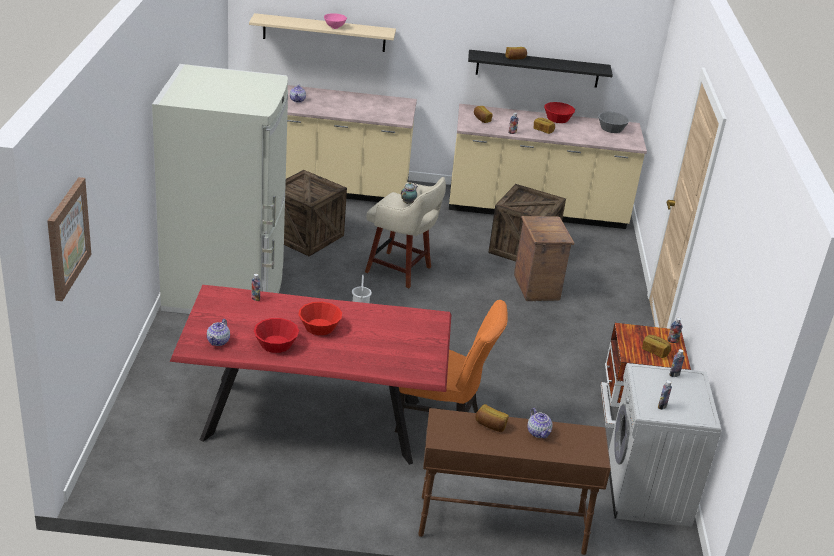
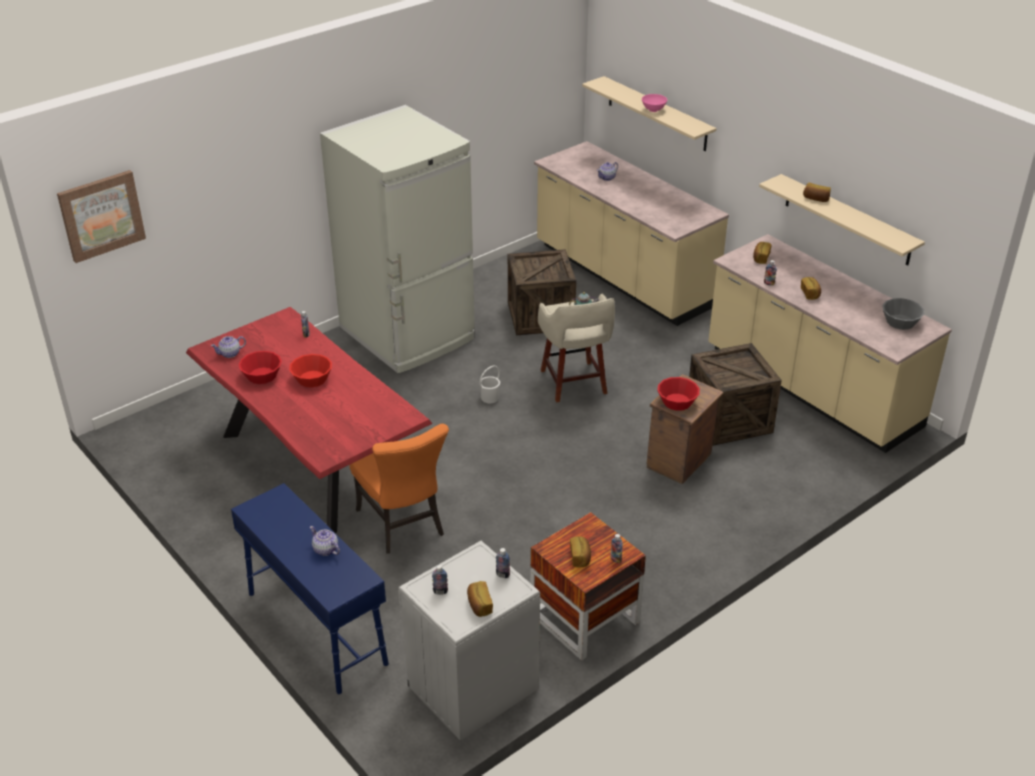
camera: 50 degrees right, 5 degrees up
brown console table [418,408,611,555] -> blue console table [231,483,389,694]
black shelf [468,50,613,88] -> beige shelf [759,174,925,266]
bread [475,404,509,432] -> bread moved to [467,581,493,617]
teapot [527,408,553,439] -> teapot turned 105 degrees clockwise [310,526,340,556]
red bowl [544,102,575,123] -> red bowl moved to [657,377,700,411]

